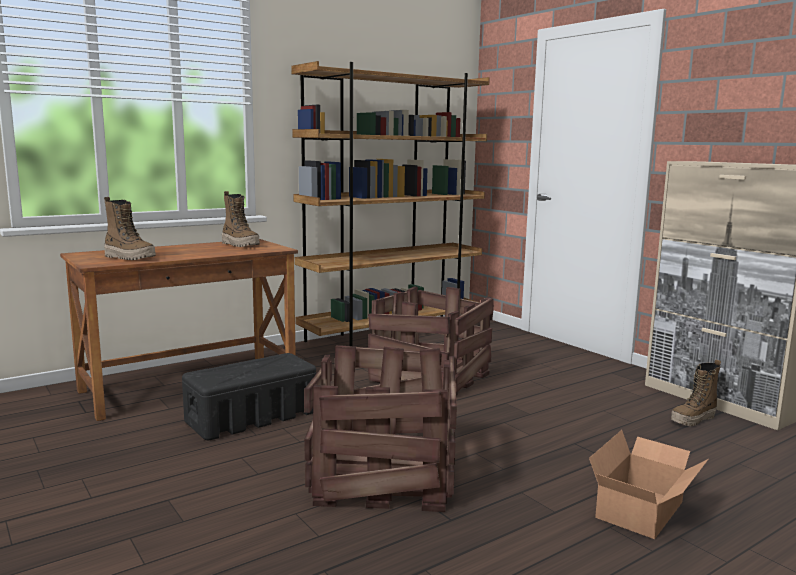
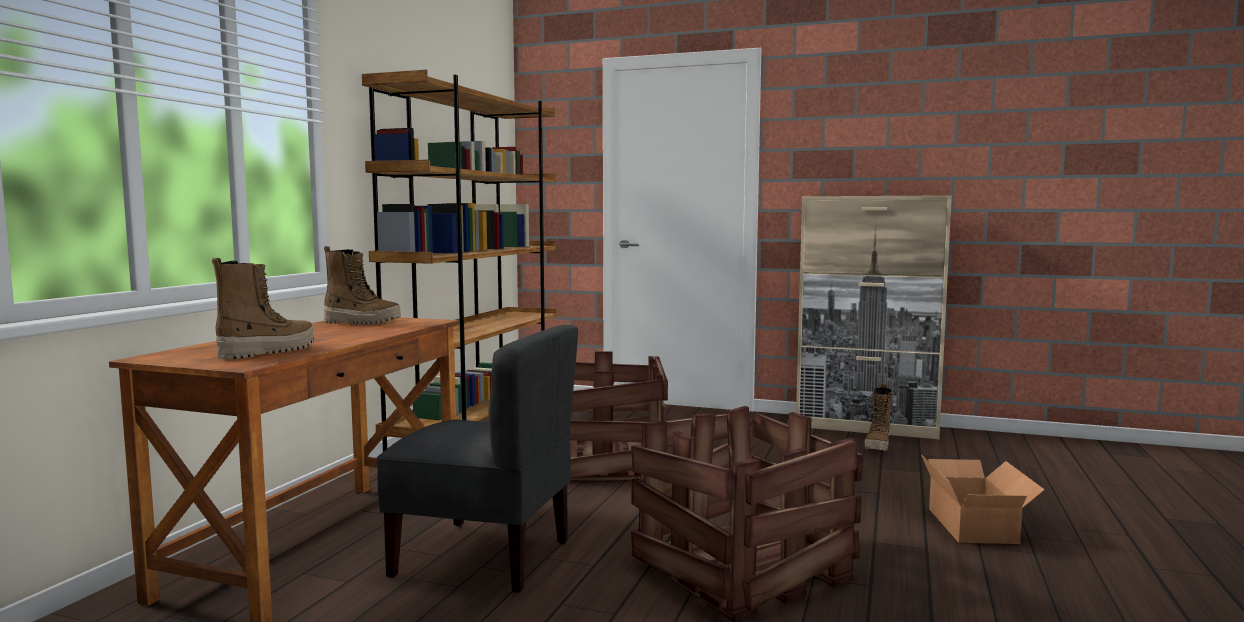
camera: 35 degrees left, 5 degrees down
boot [104,197,156,260] -> boot turned 45 degrees counterclockwise [212,258,314,359]
black storage box [182,353,316,440] -> grey chair [377,325,578,593]

